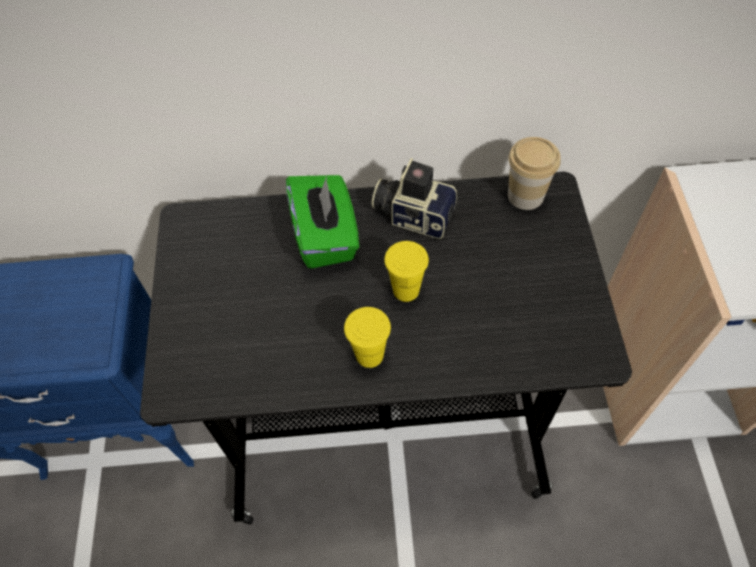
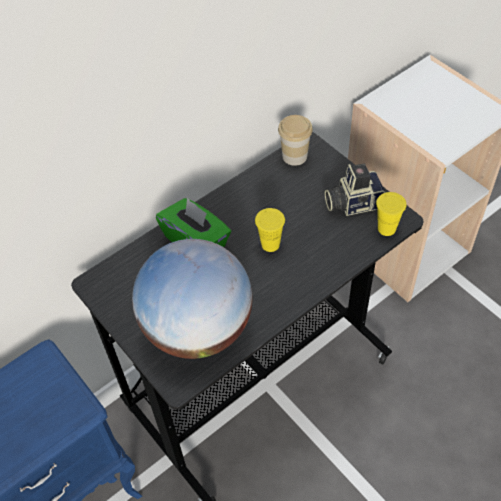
camera: 35 degrees left, 5 degrees down
yellow cup [344,307,391,368] -> yellow cup moved to [376,192,406,236]
camera [372,158,459,239] -> camera moved to [325,164,386,216]
none -> globe [132,239,252,359]

